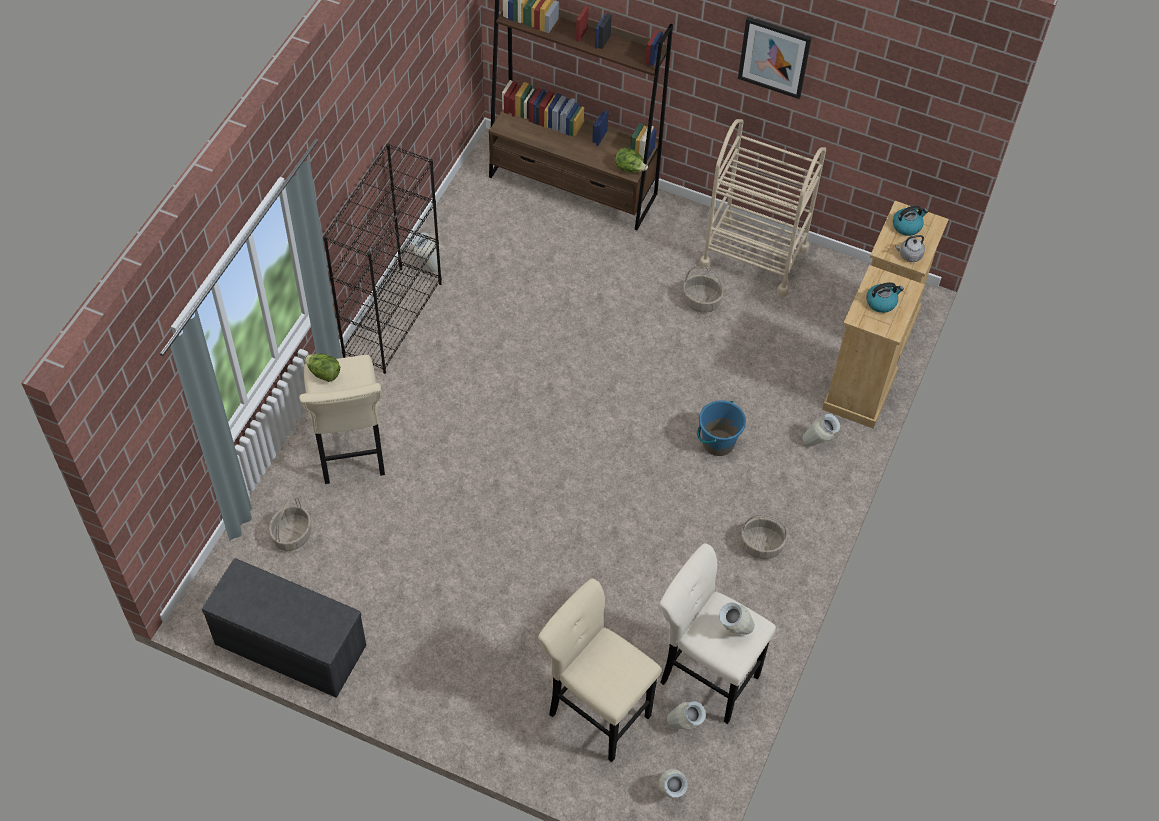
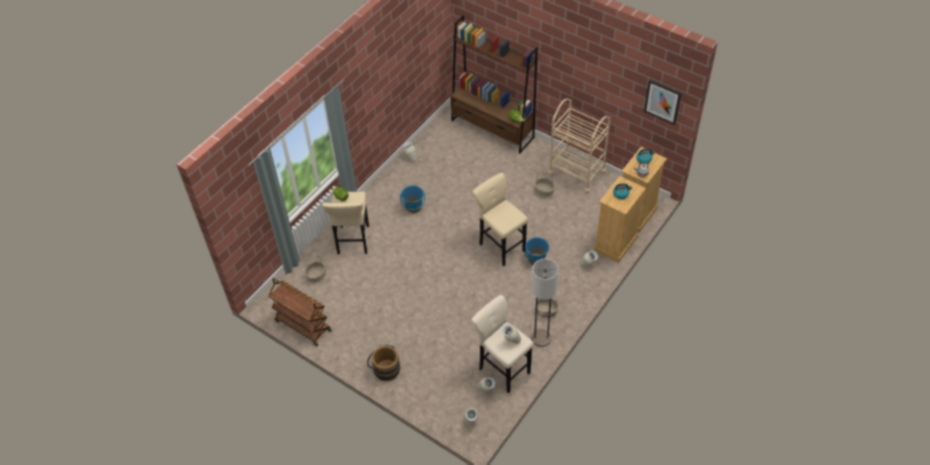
camera: 15 degrees right, 5 degrees down
grey bench [202,558,366,698] -> brown cart [268,278,332,346]
black bookcase [323,143,442,374] -> none
beige stool [538,579,661,762] -> beige stool moved to [473,173,528,266]
picture [738,17,812,99] -> picture moved to [644,80,681,125]
none -> brown bucket [367,345,400,382]
none -> blue bucket [400,185,425,213]
none -> floor lamp [532,259,559,347]

